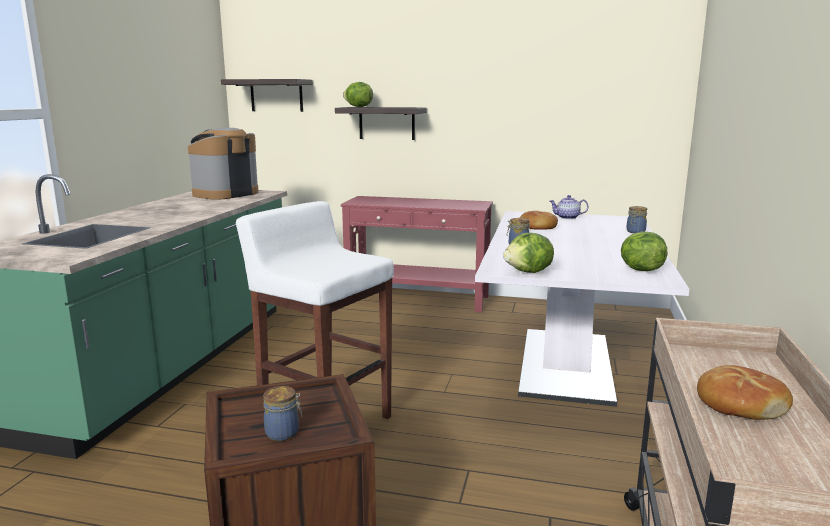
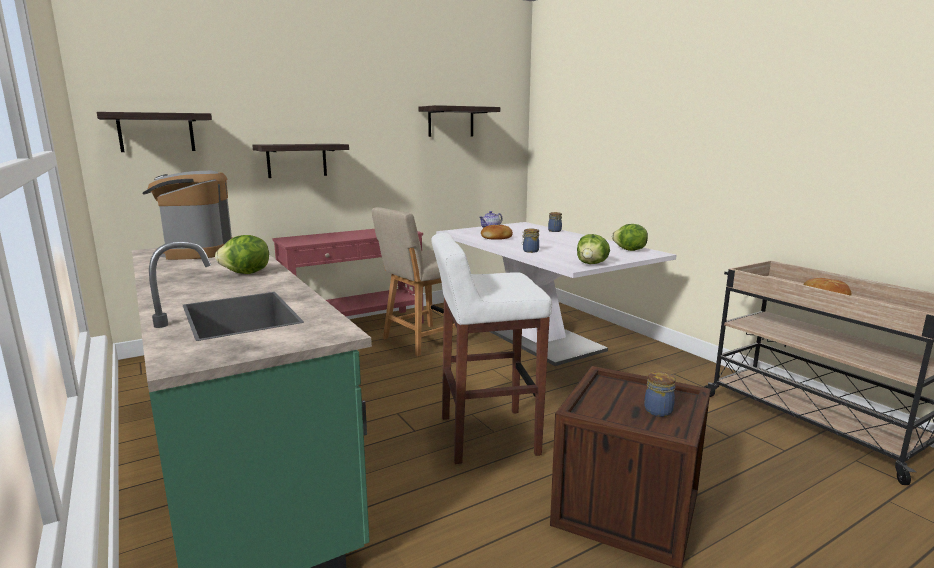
camera: 45 degrees left, 0 degrees up
lettuce [343,82,373,107] -> lettuce moved to [215,235,269,274]
none -> beige chair [372,207,456,356]
none -> shelf [418,105,500,137]

